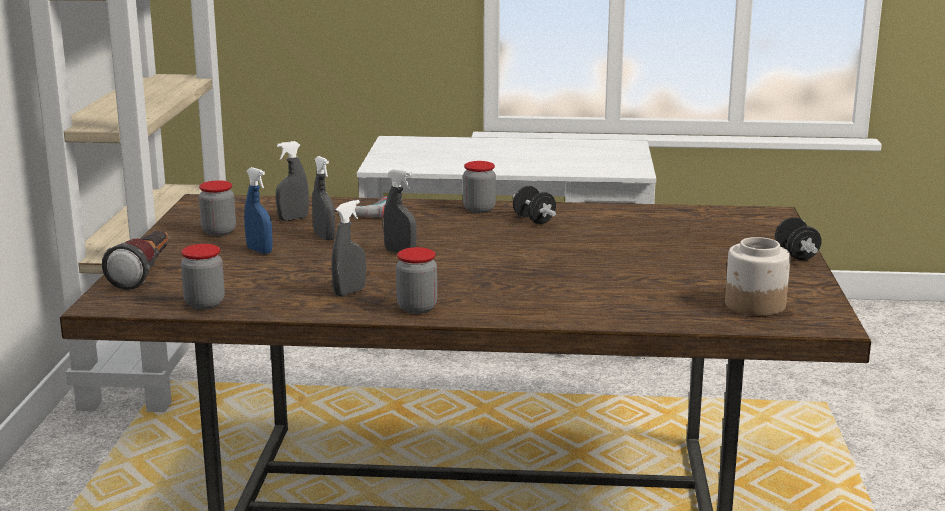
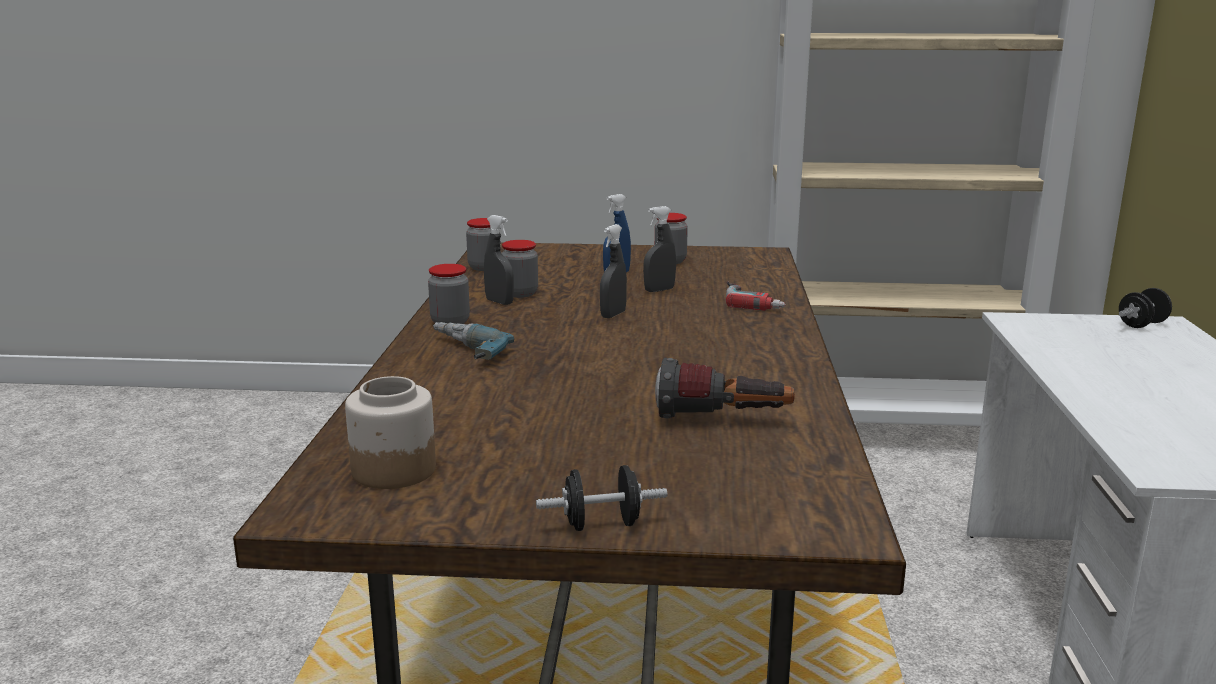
camera: 90 degrees right, 0 degrees up
flashlight [102,231,168,290] -> flashlight moved to [655,358,795,418]
grey spray bottle [276,141,309,221] -> none
jar [463,161,496,213] -> jar moved to [502,240,538,298]
black dumbbell [513,186,556,224] -> black dumbbell moved to [1119,288,1172,328]
none -> power drill [433,322,514,360]

